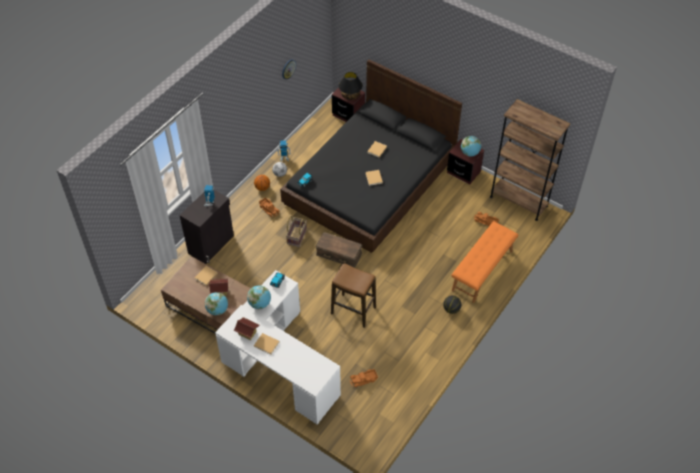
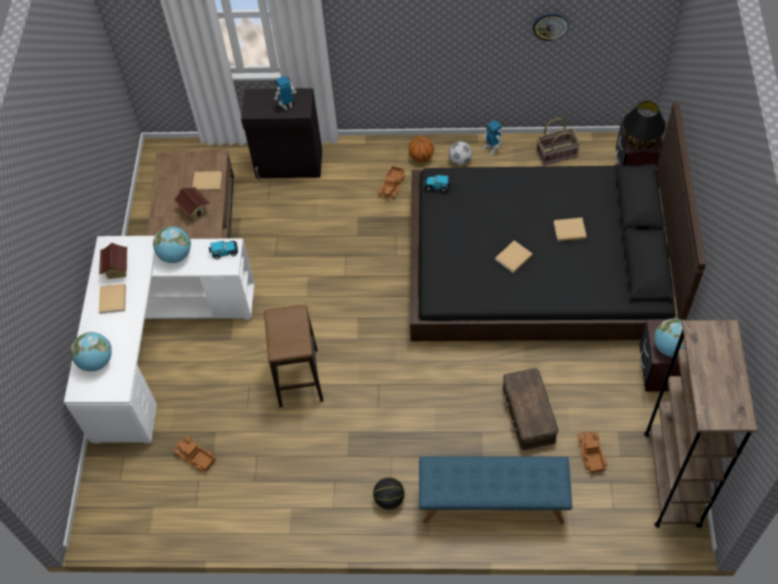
camera: 60 degrees right, 5 degrees up
globe [205,292,228,316] -> globe moved to [71,332,112,371]
basket [286,216,307,247] -> basket moved to [536,118,580,166]
brown storage box [316,232,362,268] -> brown storage box moved to [503,368,558,450]
orange bench [451,221,518,303] -> blue bench [419,456,572,524]

